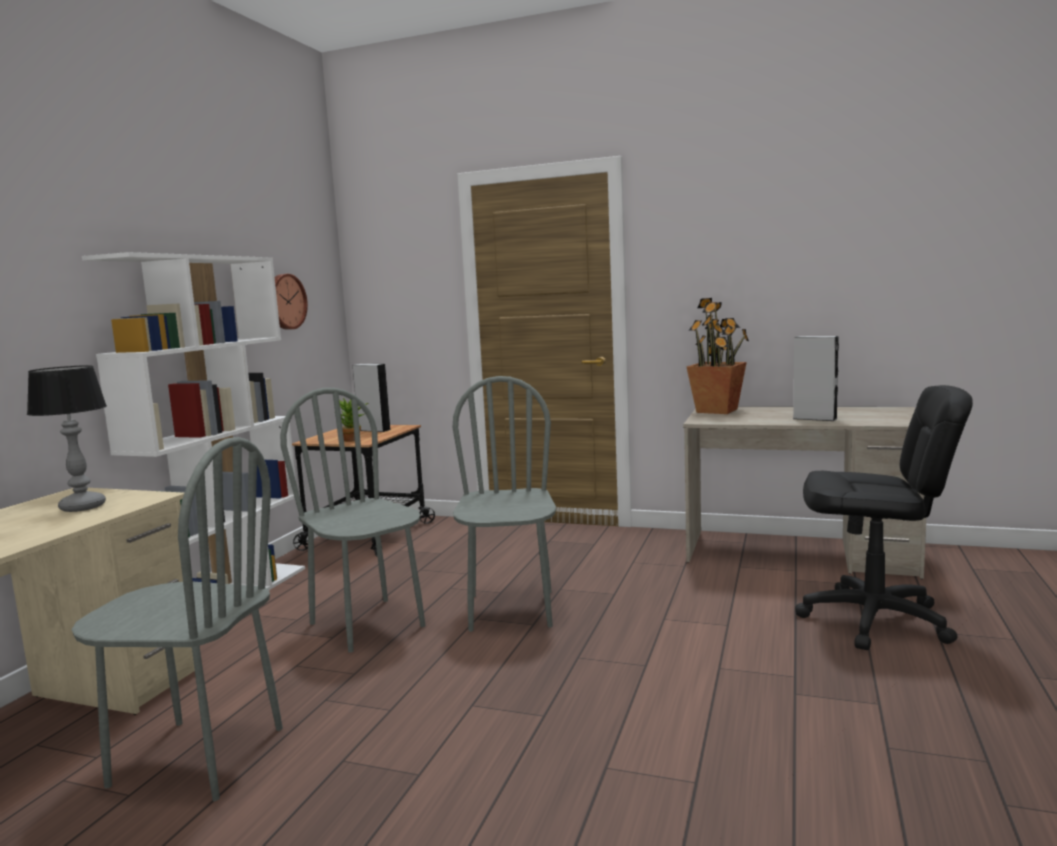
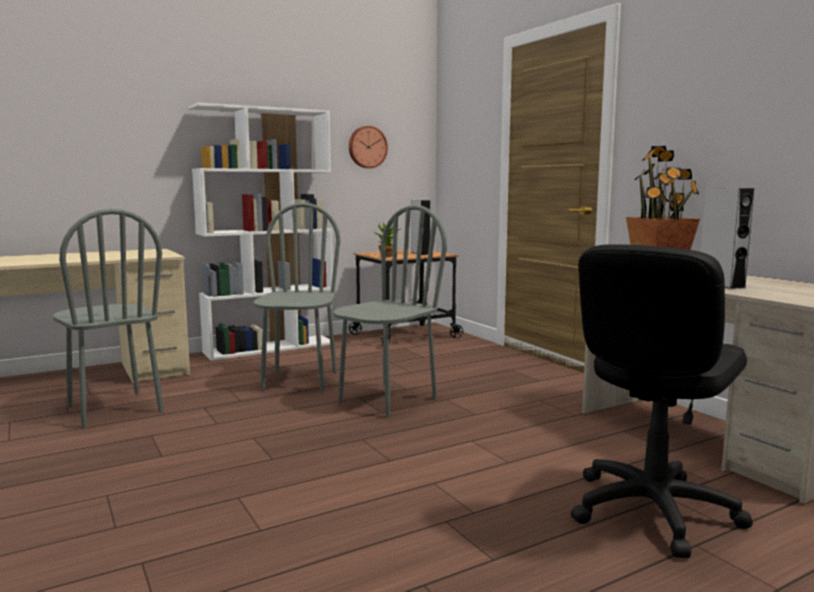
camera: 40 degrees right, 0 degrees up
table lamp [27,365,107,512] -> none
black office chair [795,385,973,650] -> black office chair turned 75 degrees clockwise [571,244,753,558]

